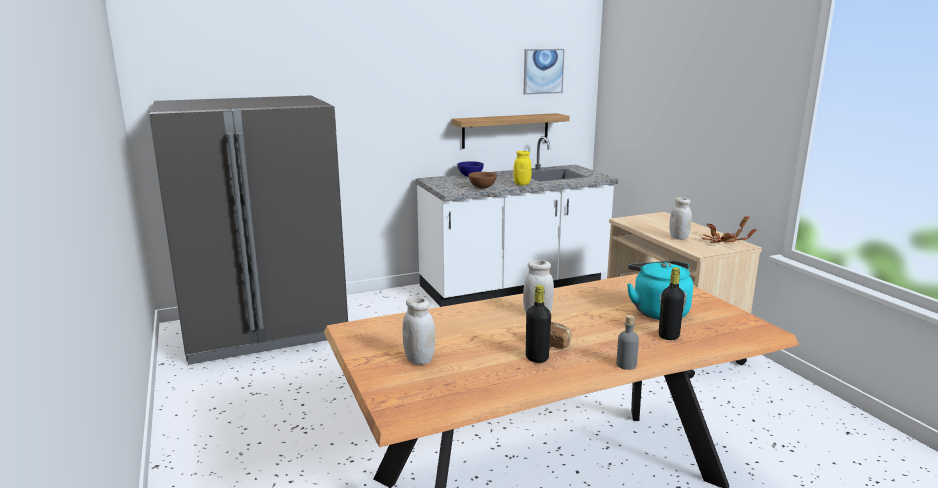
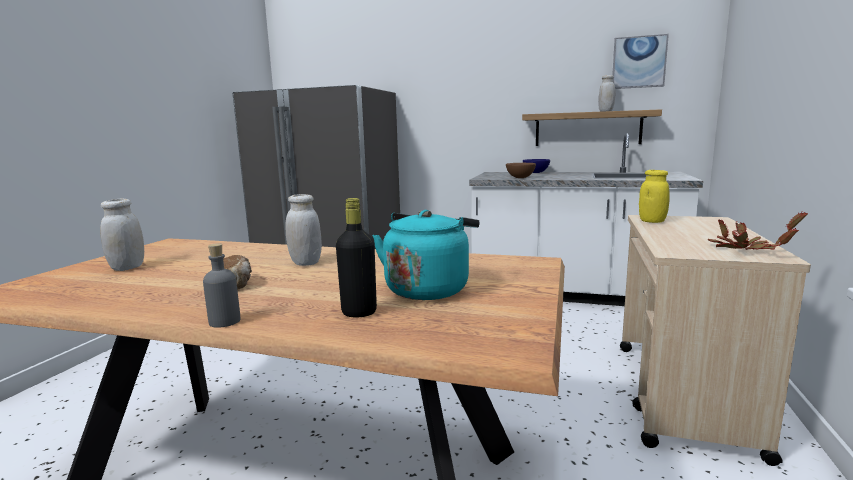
camera: 40 degrees right, 5 degrees down
yellow jar [513,151,532,185] -> yellow jar moved to [639,170,670,223]
black bottle [526,285,551,363] -> none
white jar [669,197,692,240] -> white jar moved to [598,75,615,112]

